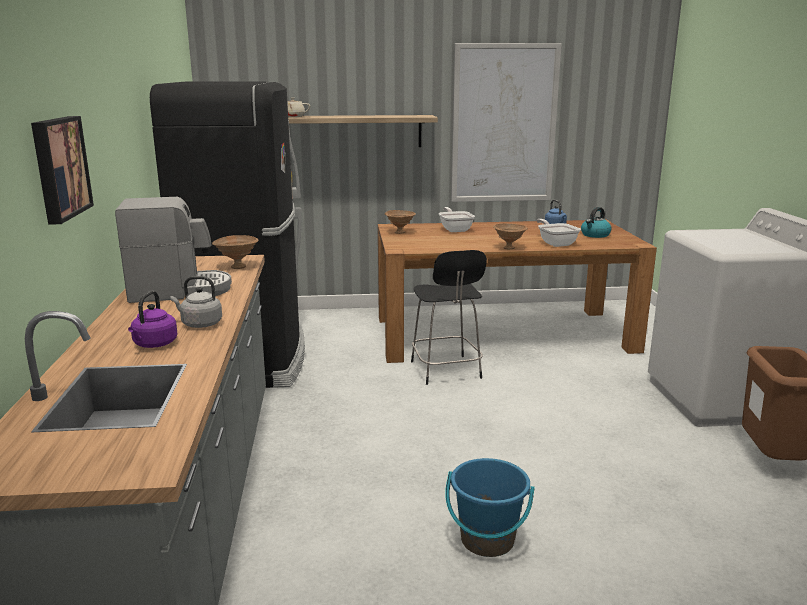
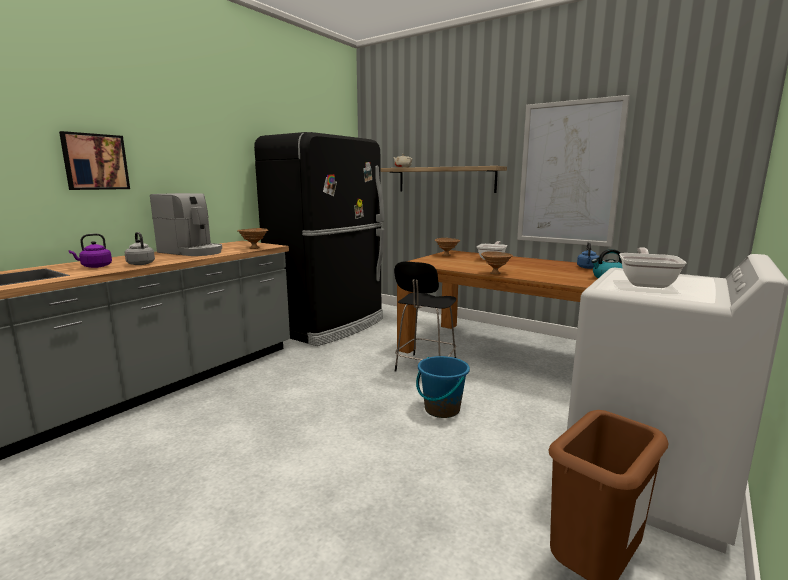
camera: 40 degrees right, 5 degrees down
blue bucket [445,458,535,557] -> blue bucket moved to [416,356,470,418]
frying pan [536,219,581,247] -> frying pan moved to [619,247,687,288]

